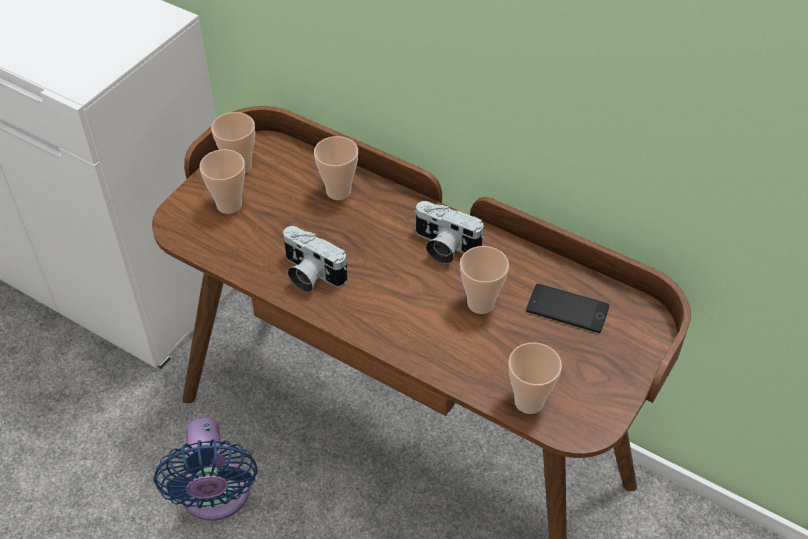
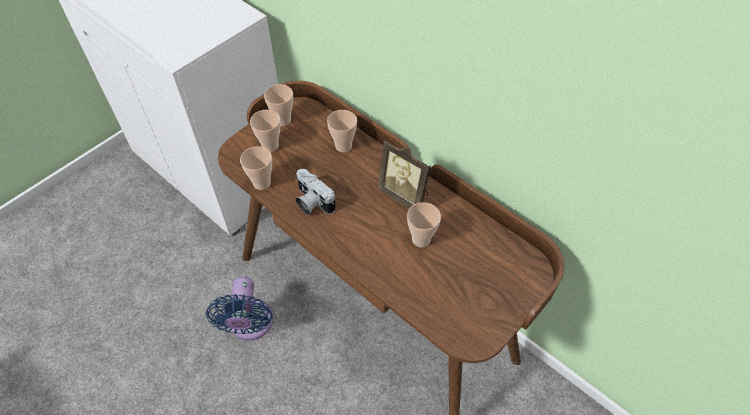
camera: 10 degrees right, 5 degrees up
camera [415,201,484,264] -> picture frame [377,140,431,209]
cup [508,343,562,414] -> cup moved to [240,146,272,190]
phone [526,284,609,333] -> none

